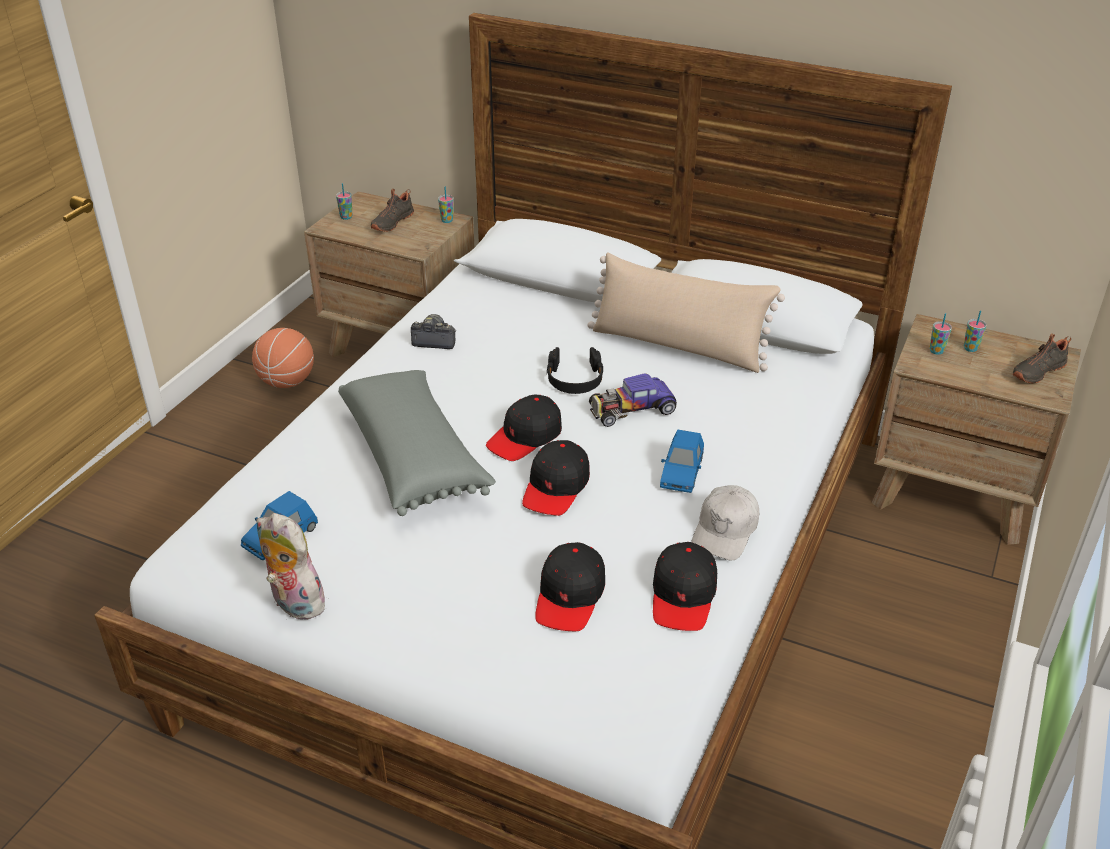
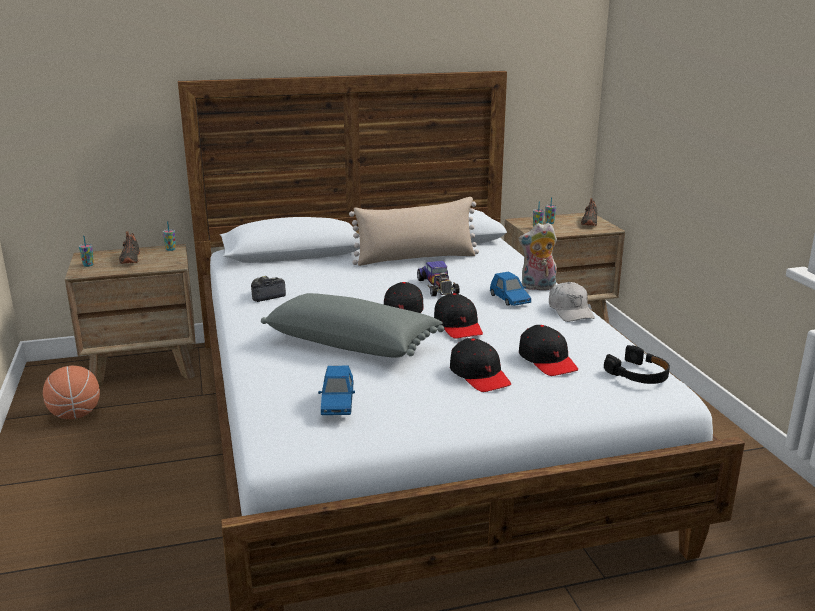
camera: 40 degrees left, 15 degrees down
plush toy [256,513,332,620] -> plush toy moved to [518,223,557,290]
black headphones [547,347,603,394] -> black headphones moved to [604,345,670,384]
toy car [589,374,677,427] -> toy car turned 45 degrees counterclockwise [417,261,460,296]
black cap [653,542,717,631] -> black cap moved to [450,338,511,392]

